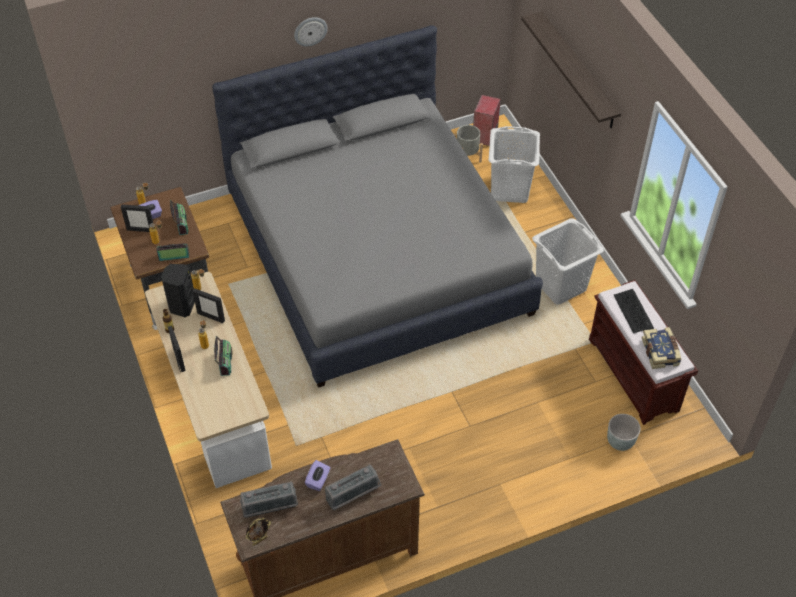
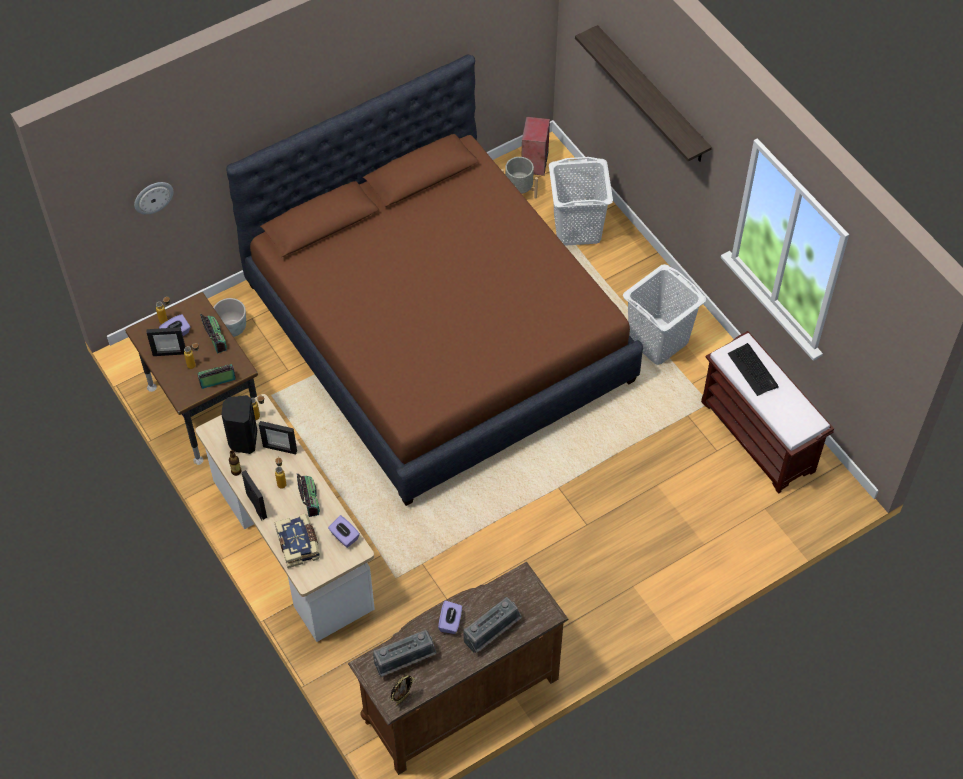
camera: 10 degrees left, 5 degrees up
grey bed [212,25,543,388] -> brown bed [226,55,643,506]
wall clock [294,17,328,46] -> wall clock moved to [134,182,173,215]
grey planter [607,414,641,451] -> grey planter moved to [213,298,246,337]
book [642,327,682,369] -> book moved to [274,513,320,568]
none -> purple tissue box [328,515,360,548]

